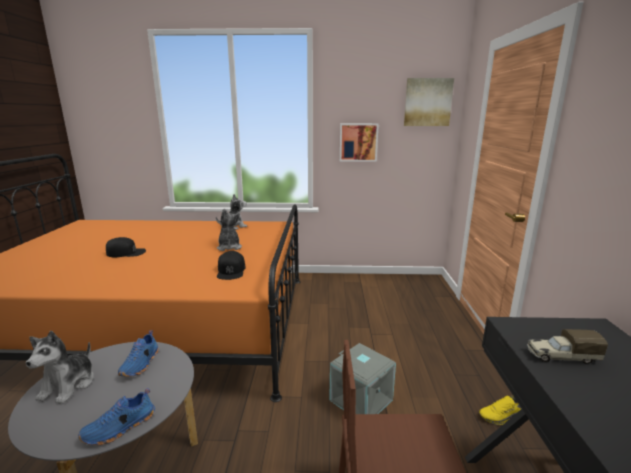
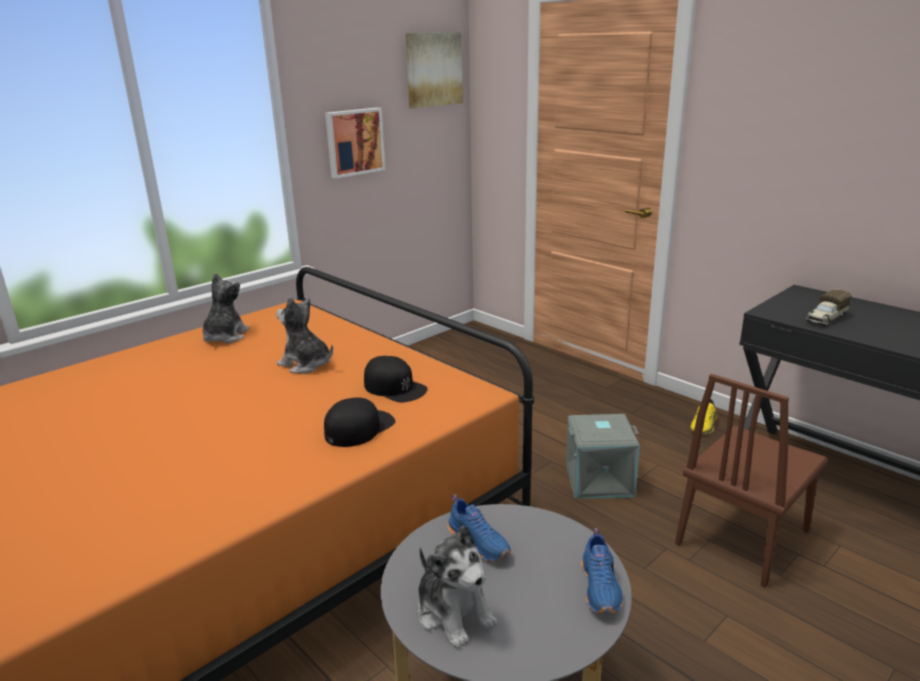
camera: 45 degrees left, 5 degrees up
black cap [106,237,146,258] -> black cap moved to [324,397,395,447]

